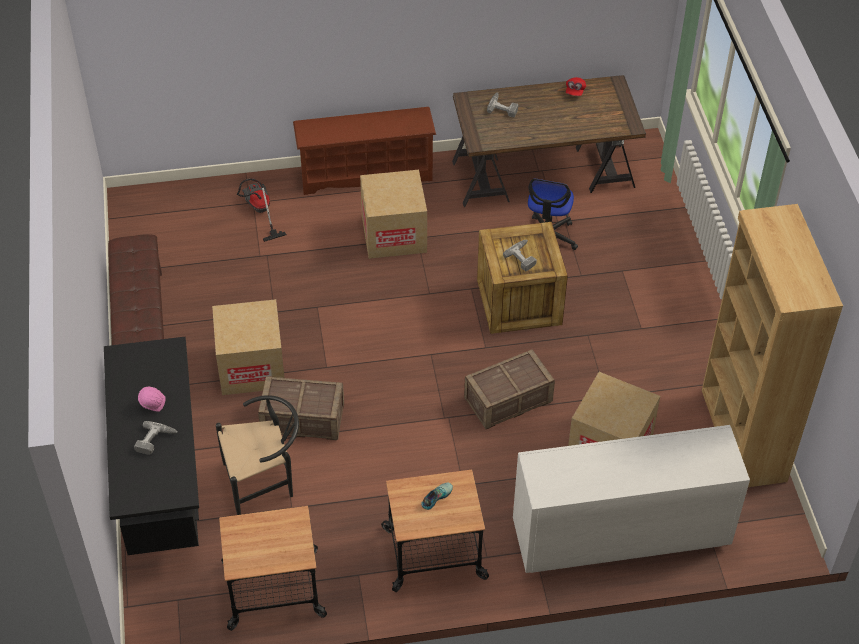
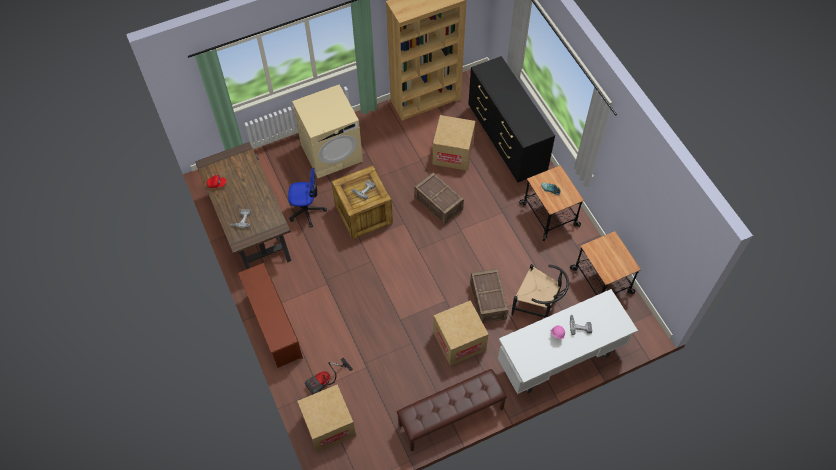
camera: 105 degrees left, 10 degrees up
black desk [104,337,199,555] -> white desk [498,289,638,394]
black chair [216,395,299,515] -> black chair turned 150 degrees clockwise [511,264,569,318]
cardboard box [360,170,427,259] -> cardboard box moved to [297,384,356,452]
white dresser [513,425,750,573] -> black dresser [468,56,555,182]
none -> beige washing machine [292,85,363,178]

